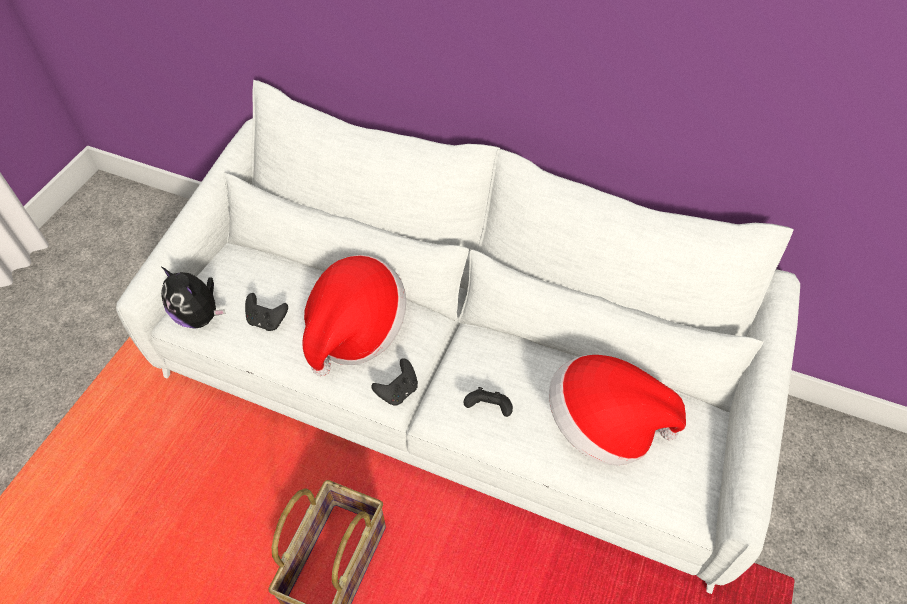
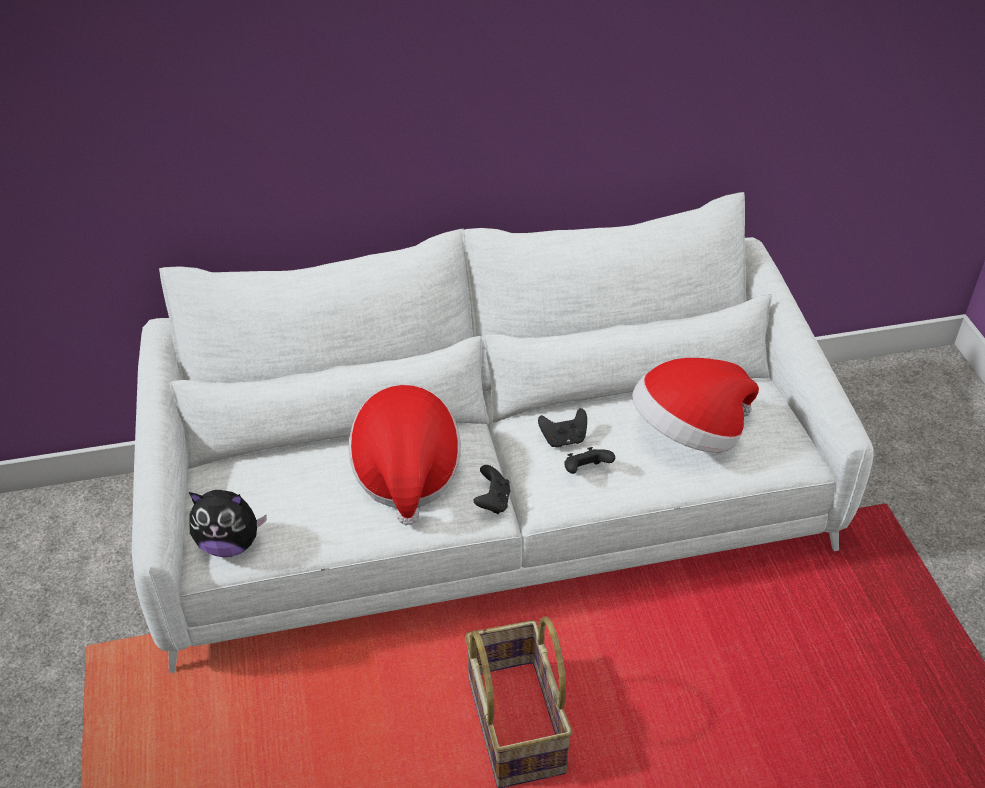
camera: 35 degrees left, 10 degrees down
black game controller [245,293,288,331] -> black game controller moved to [538,408,587,447]

